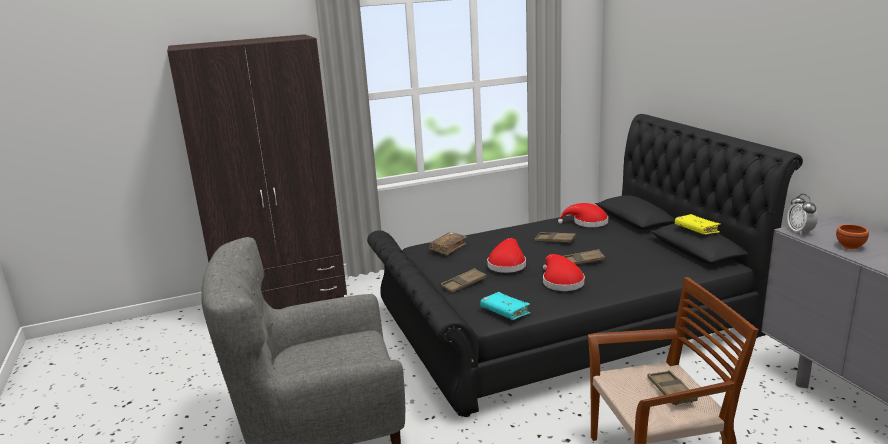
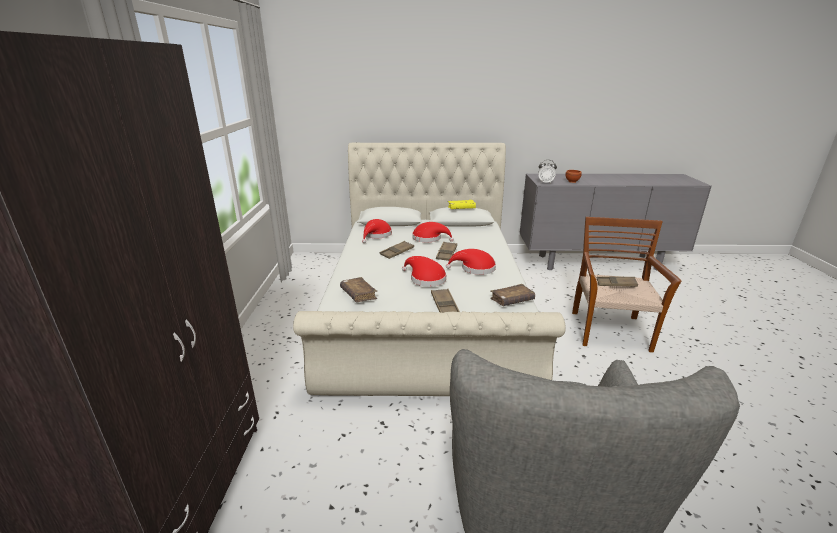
camera: 70 degrees left, 5 degrees up
black bed [367,114,803,417] -> beige bed [293,143,566,396]
turquoise book [480,292,530,320] -> brown book [490,284,535,306]
none -> red hat [412,222,454,242]

